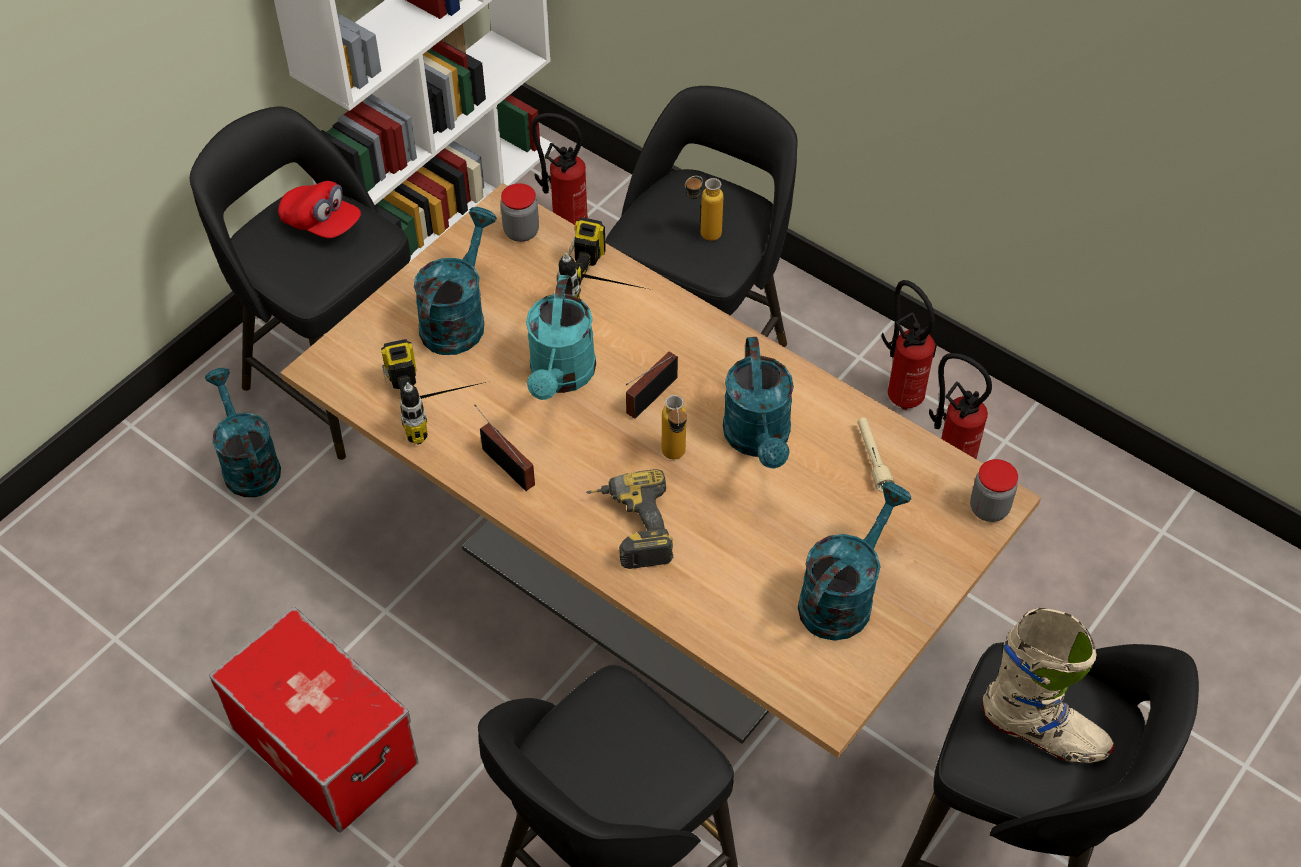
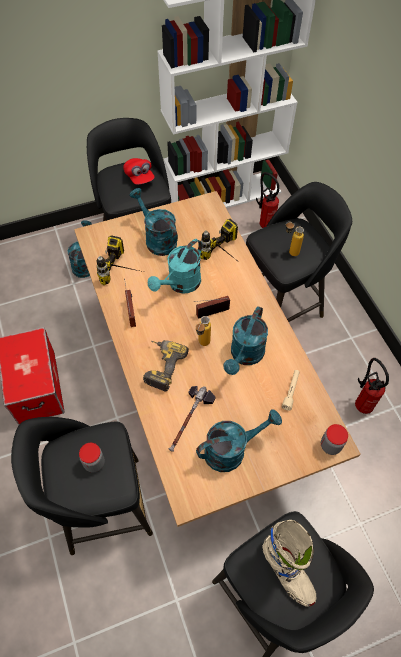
camera: 30 degrees right, 5 degrees up
turquoise watering can [414,207,497,355] -> turquoise watering can turned 90 degrees counterclockwise [129,188,178,256]
jar [501,183,539,242] -> jar moved to [79,443,105,472]
fire extinguisher [882,280,937,410] -> none
none -> hammer [169,386,215,452]

